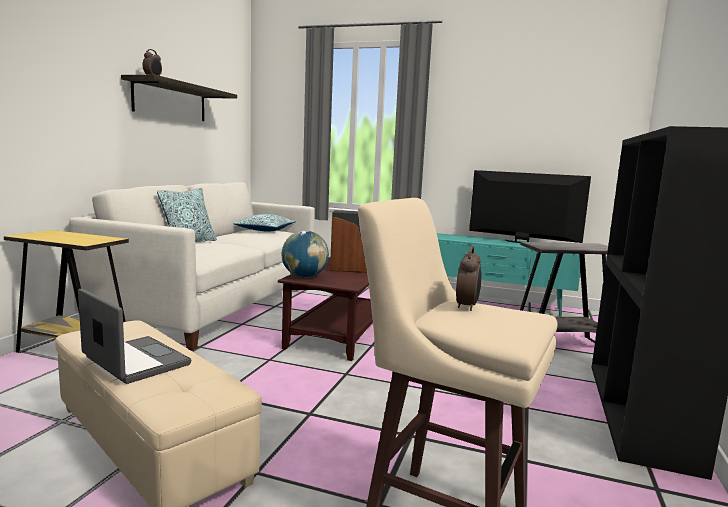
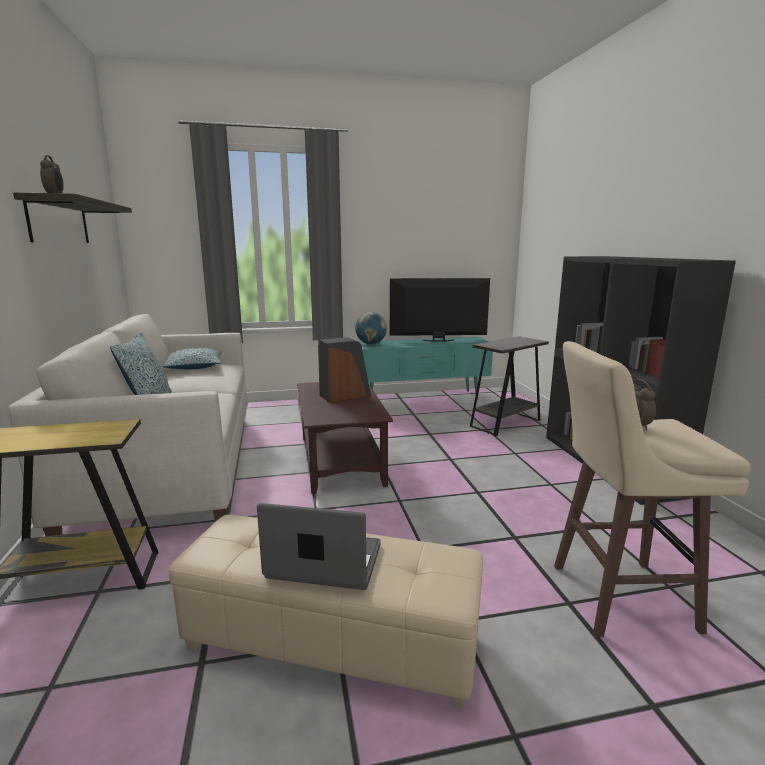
camera: 30 degrees left, 5 degrees up
globe [282,231,329,278] -> globe moved to [355,312,387,344]

